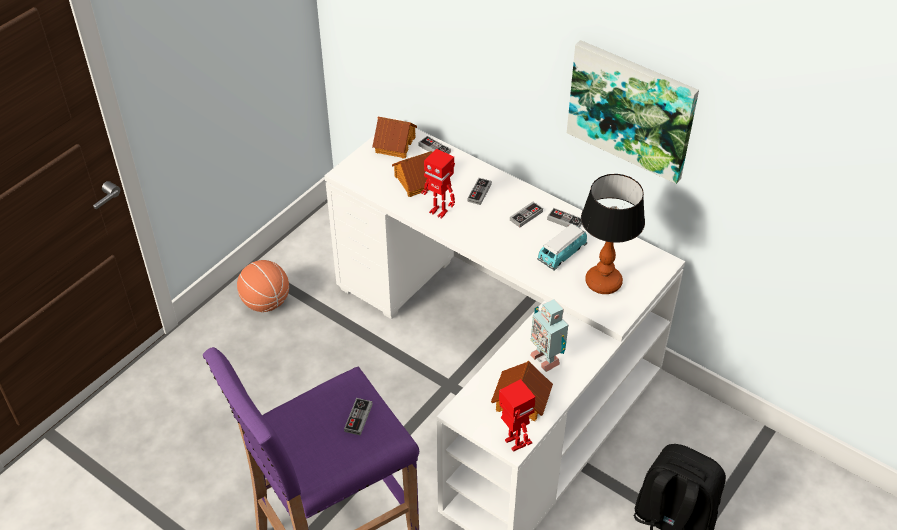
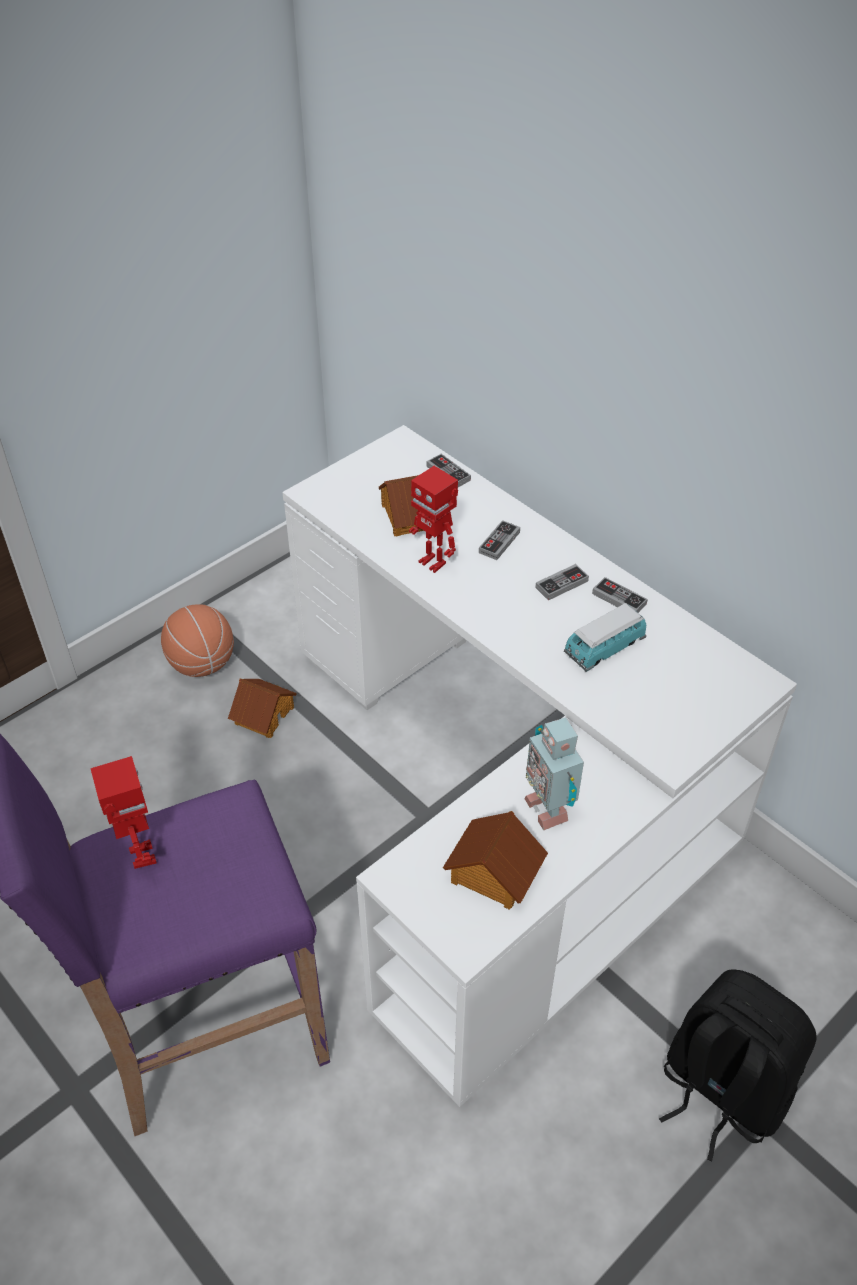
camera: 10 degrees right, 0 degrees up
game controller [344,398,373,436] -> none
toy house [372,117,417,159] -> toy house moved to [228,679,297,738]
toy robot [499,379,536,452] -> toy robot moved to [90,756,157,869]
picture [567,40,699,184] -> none
table lamp [581,174,645,294] -> none

